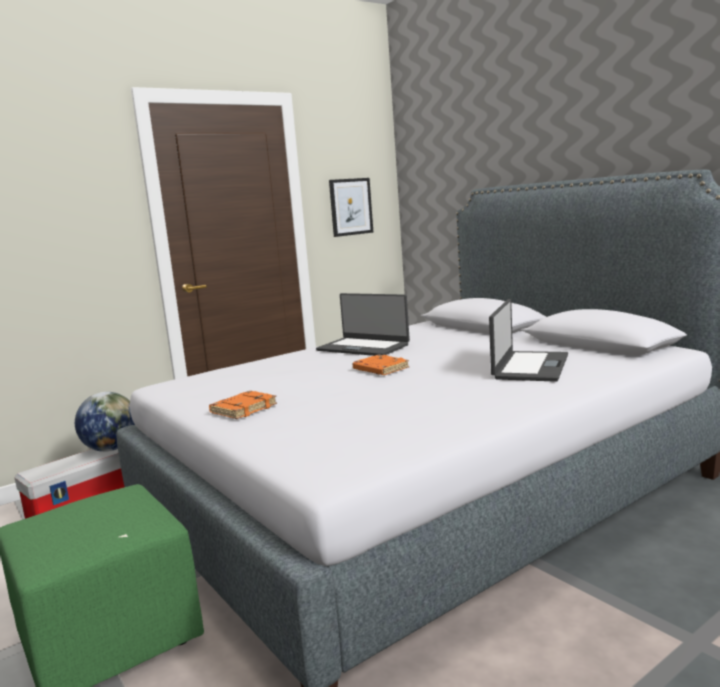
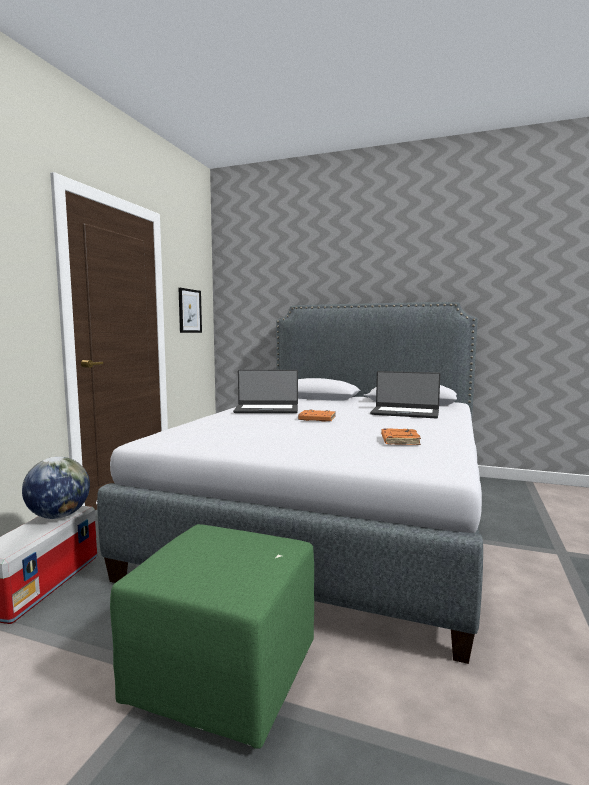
camera: 35 degrees left, 5 degrees down
orange book [209,391,277,419] -> orange book moved to [381,428,421,445]
laptop [489,299,568,382] -> laptop turned 120 degrees clockwise [370,371,440,418]

